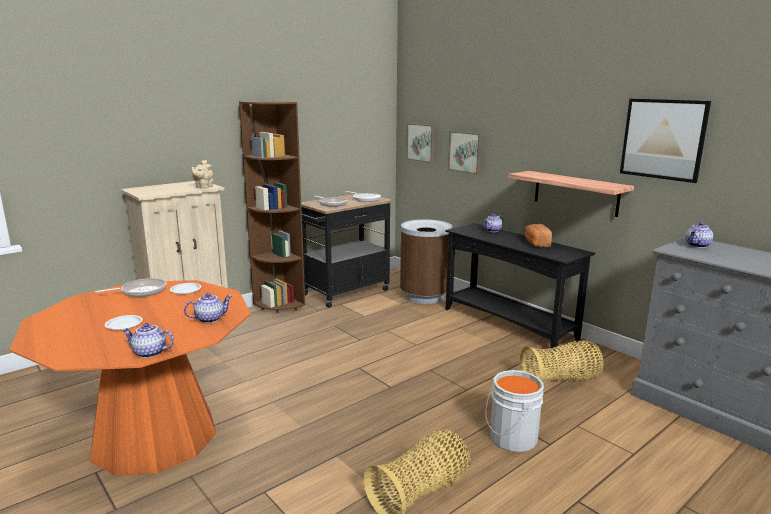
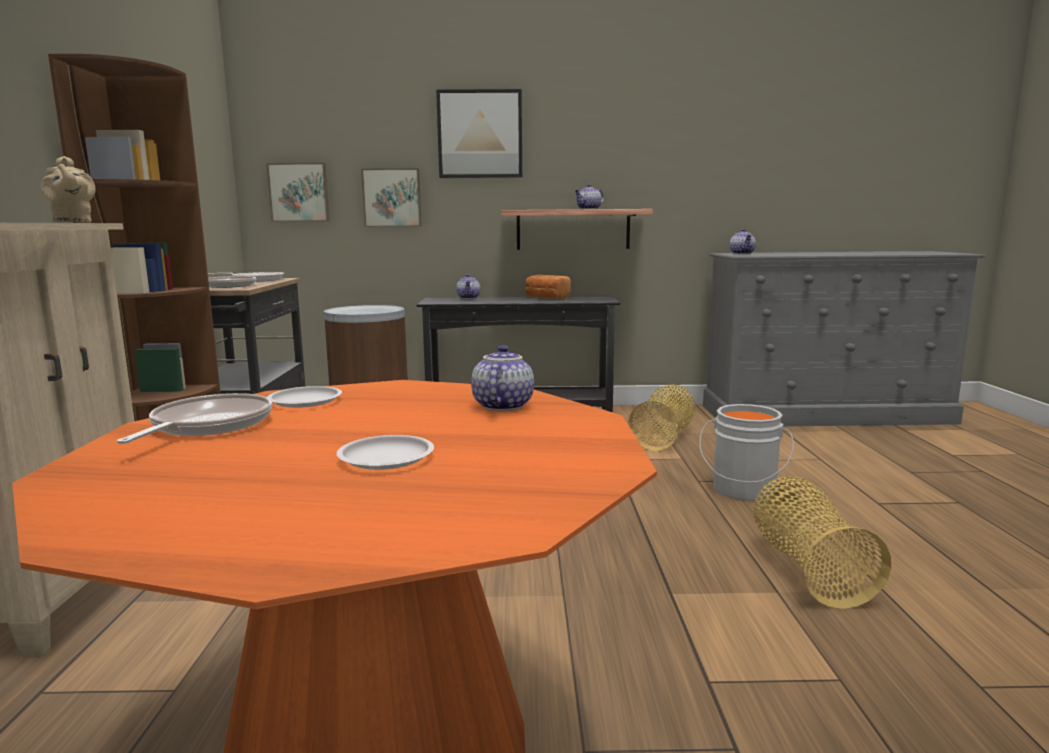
camera: 50 degrees left, 5 degrees down
teapot [122,323,174,358] -> teapot moved to [574,184,604,209]
picture [620,99,711,183] -> picture moved to [436,89,522,178]

